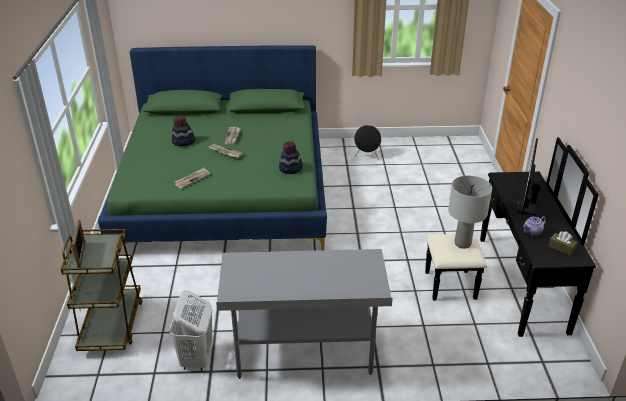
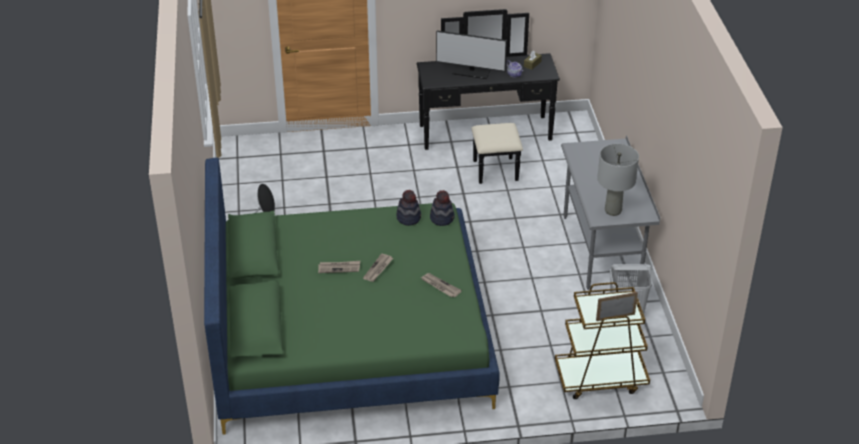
camera: 95 degrees left, 5 degrees up
hat [172,116,195,146] -> hat moved to [430,190,455,226]
grey table lamp [448,176,492,249] -> grey table lamp moved to [597,144,639,216]

